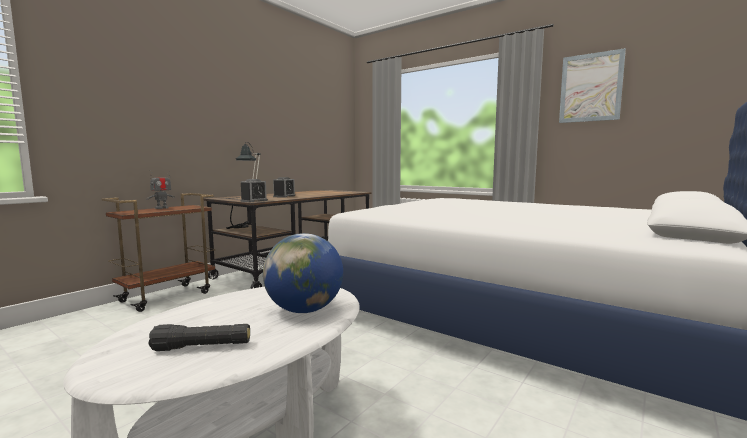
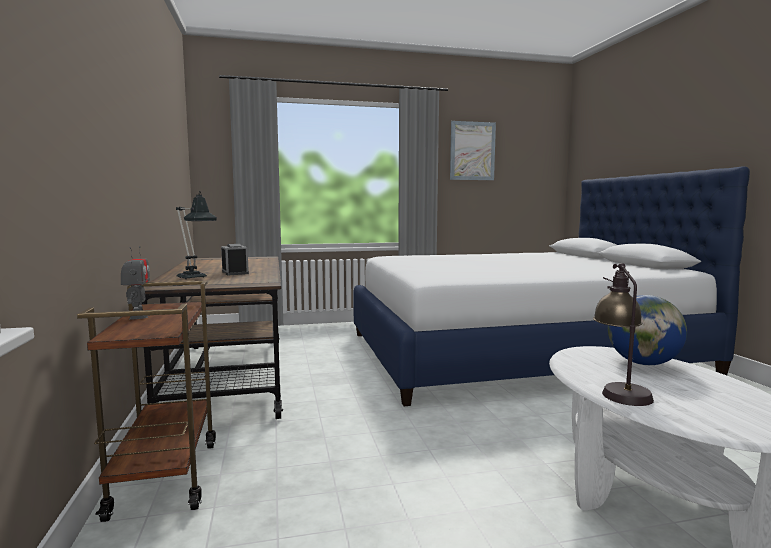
camera: 50 degrees left, 0 degrees up
black flashlight [148,324,250,351] -> none
alarm clock [240,179,268,202] -> none
none -> table lamp [593,263,654,406]

